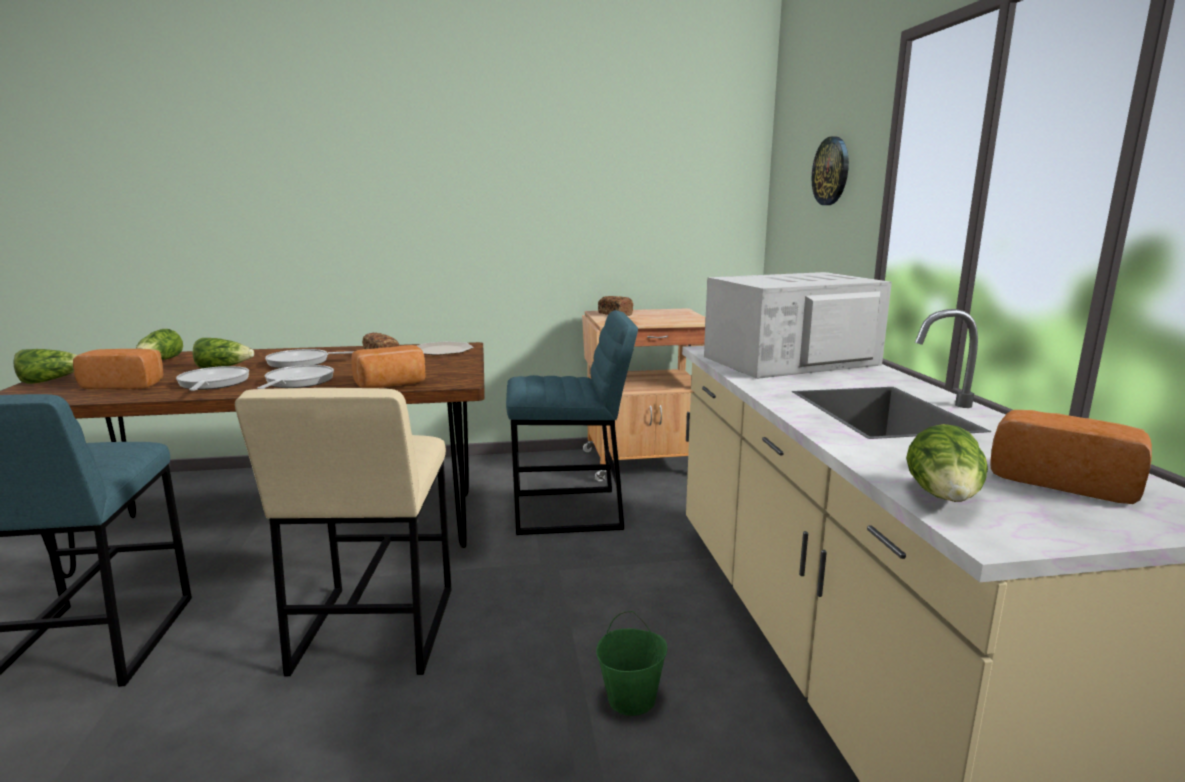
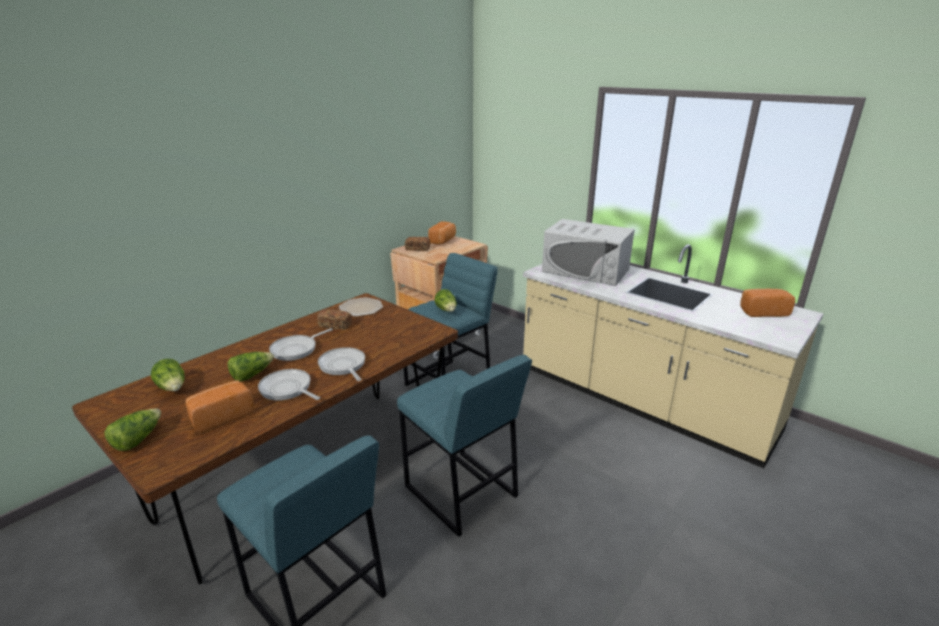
camera: 40 degrees left, 10 degrees up
beige stool [235,388,452,676] -> blue stool [397,355,532,537]
bread [351,345,425,388] -> bread moved to [428,221,456,244]
green bucket [596,611,667,716] -> none
white microwave [704,272,892,379] -> white microwave turned 90 degrees counterclockwise [542,219,635,286]
wall clock [812,136,849,205] -> none
lettuce [906,424,988,502] -> lettuce moved to [435,289,457,312]

